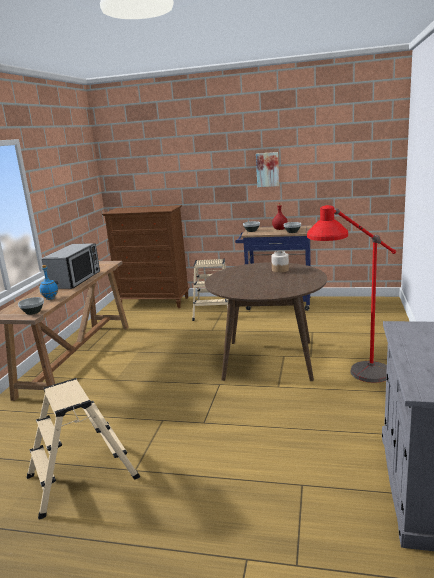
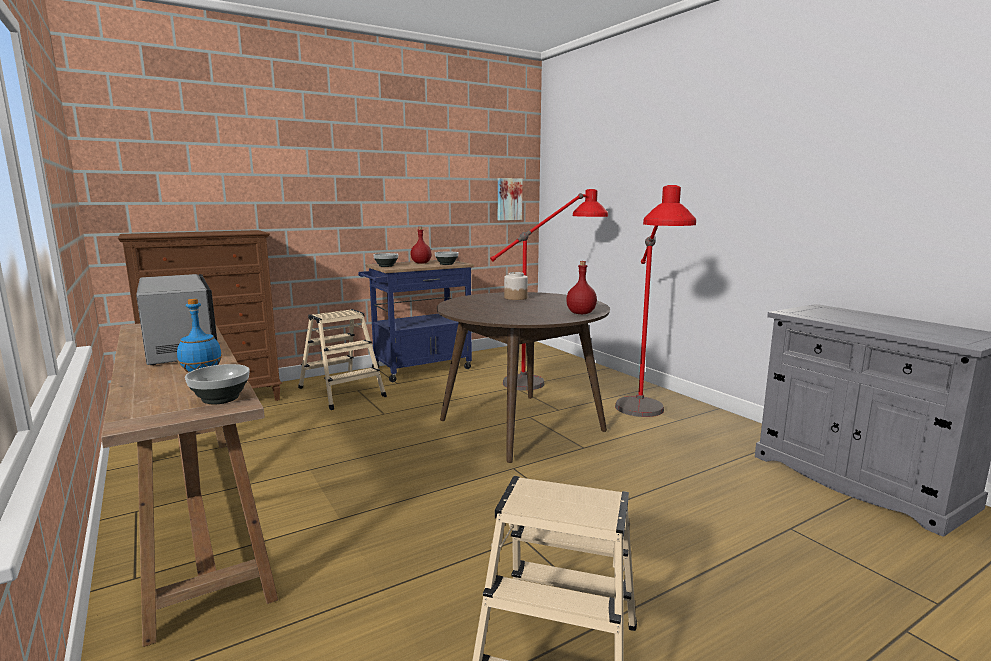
camera: 45 degrees left, 5 degrees down
picture [256,152,279,187] -> picture moved to [498,178,523,220]
none -> red floor lamp [490,189,608,391]
none -> red bottle [566,261,597,314]

